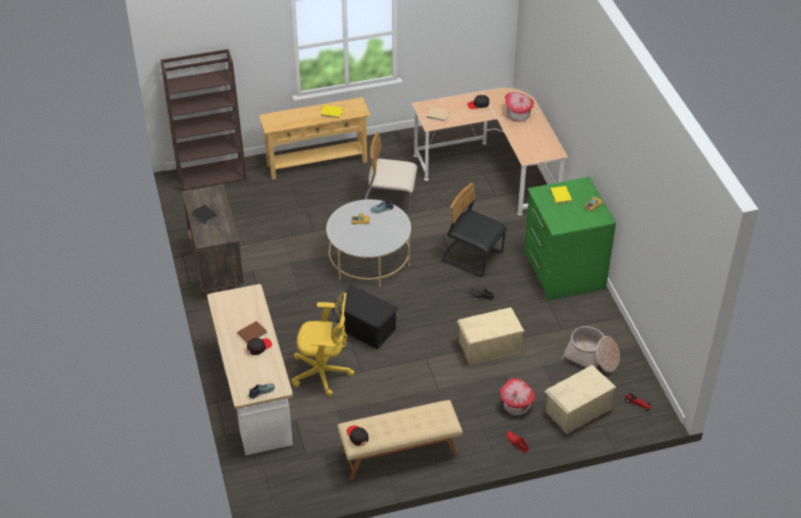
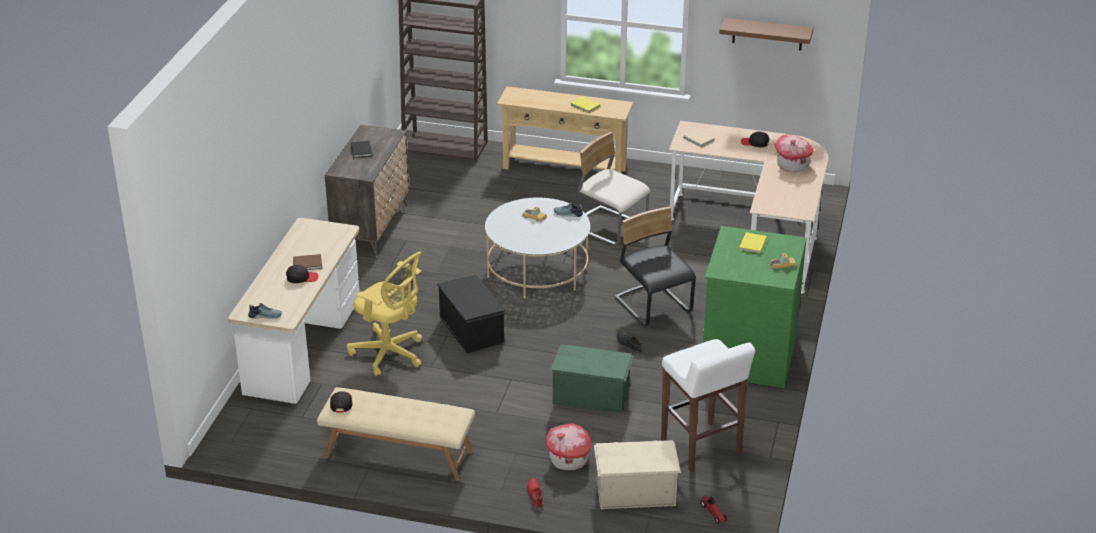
camera: 30 degrees right, 10 degrees down
beige storage box [457,307,525,365] -> green storage box [550,344,634,413]
basket [561,326,620,373] -> white stool [661,339,755,472]
none -> brown shelf [719,18,813,51]

